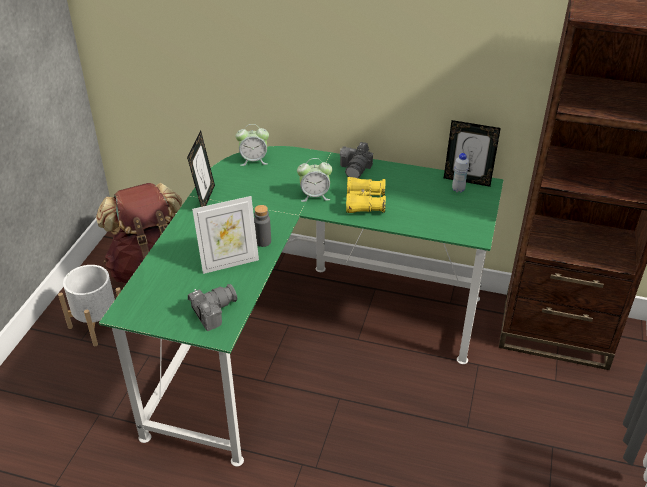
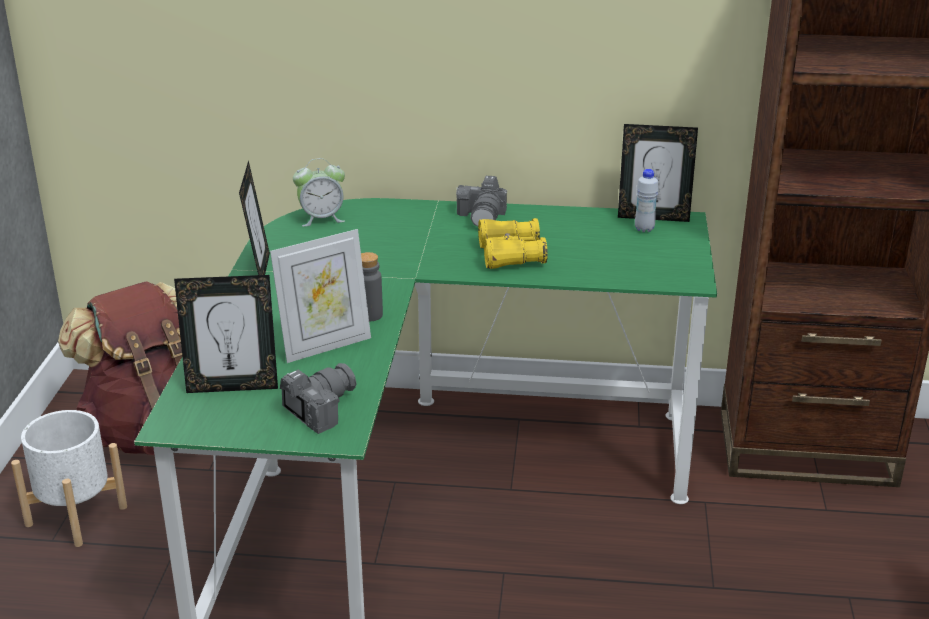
camera: 10 degrees left, 10 degrees down
alarm clock [297,158,332,202] -> none
none -> picture frame [174,275,278,393]

